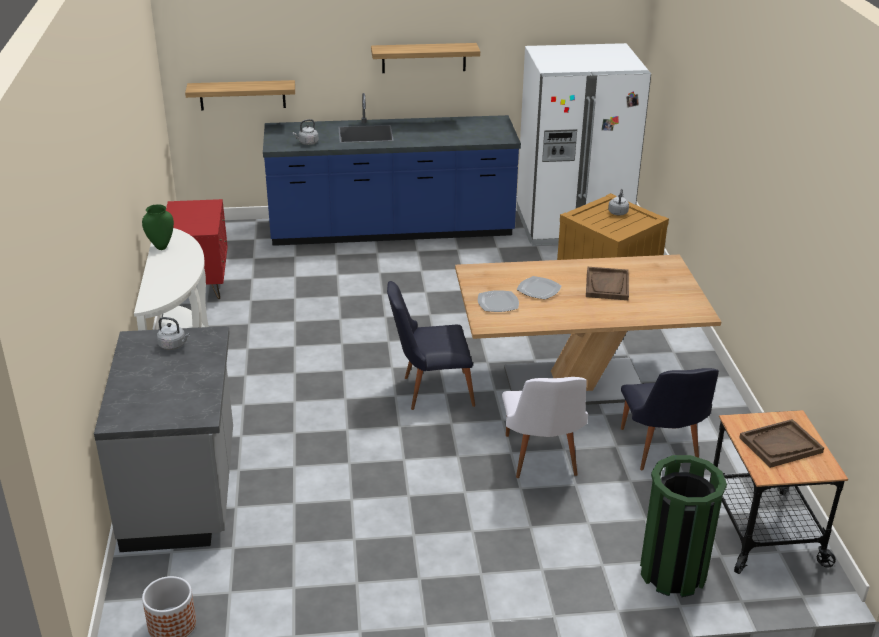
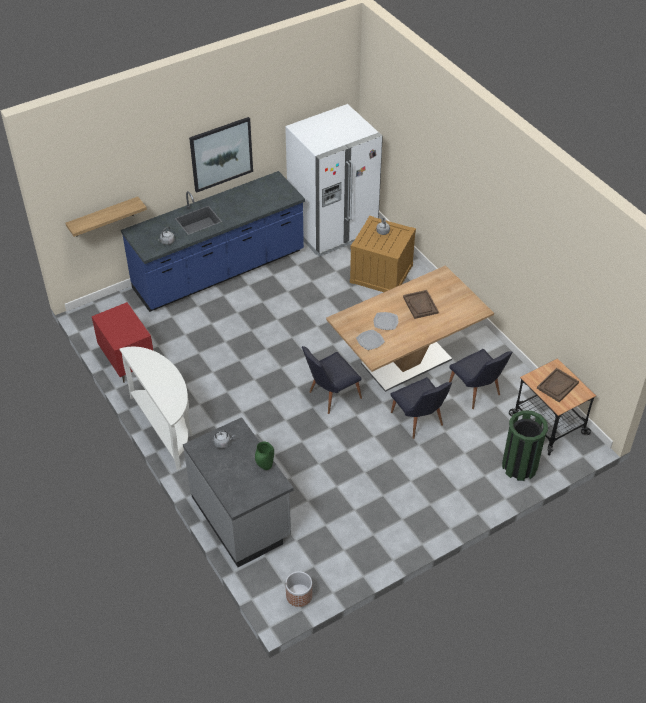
camera: 25 degrees left, 15 degrees up
green vase [142,204,174,250] -> green vase moved to [255,442,274,470]
shelf [371,43,480,73] -> picture [189,117,253,193]
white chair [502,377,588,478] -> black chair [390,377,452,439]

